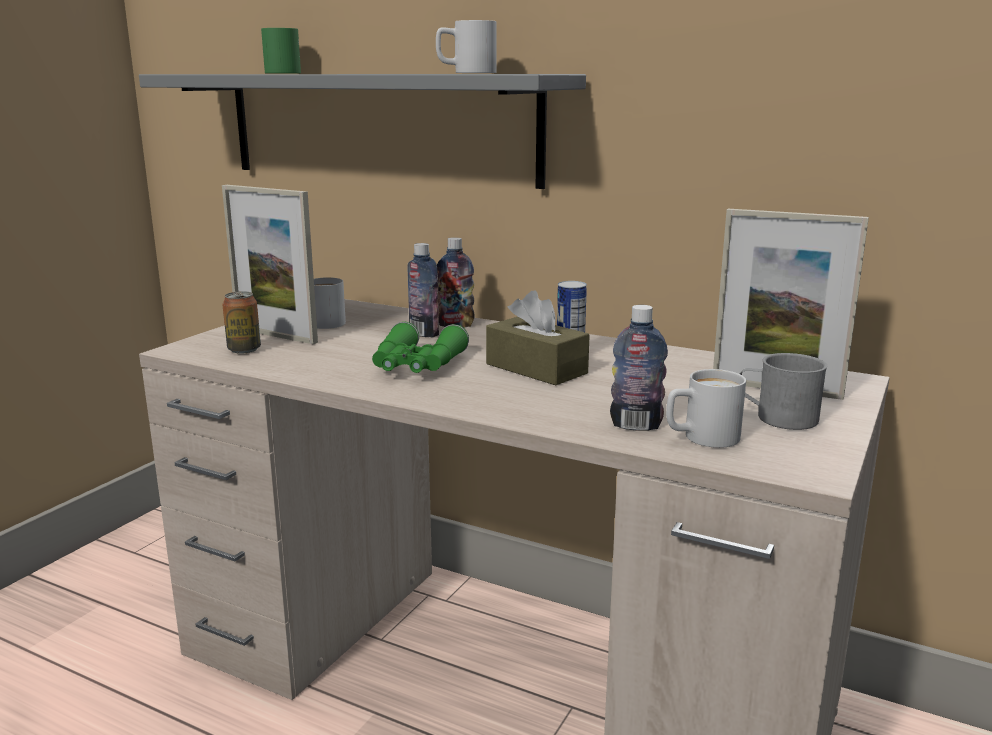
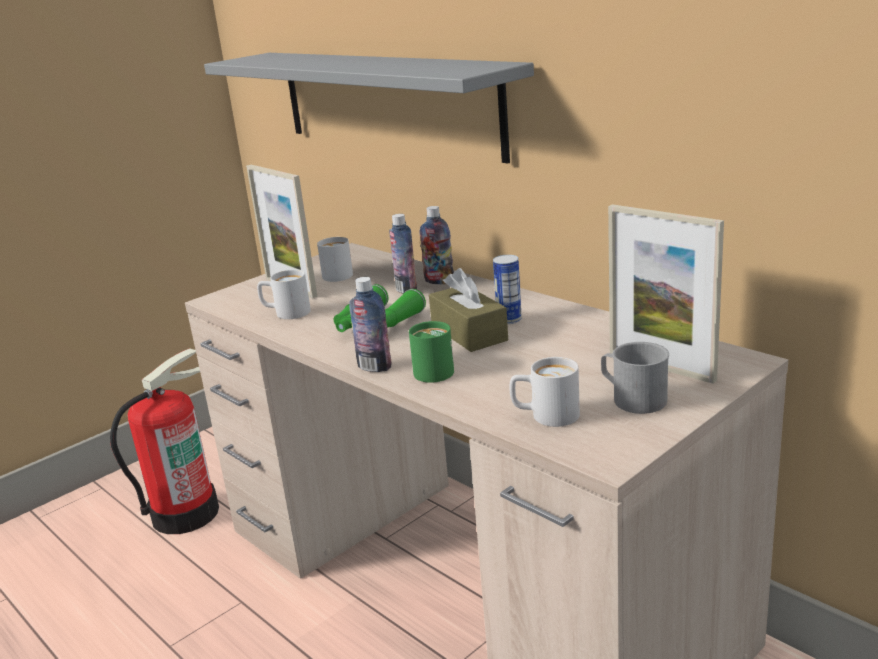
camera: 20 degrees right, 5 degrees up
can [222,291,261,354] -> none
green mug [261,28,301,73] -> green mug moved to [409,321,454,383]
white mug [436,20,496,73] -> white mug moved to [257,269,311,319]
bottle [610,305,668,431] -> bottle moved to [349,277,391,372]
none -> fire extinguisher [110,348,219,534]

